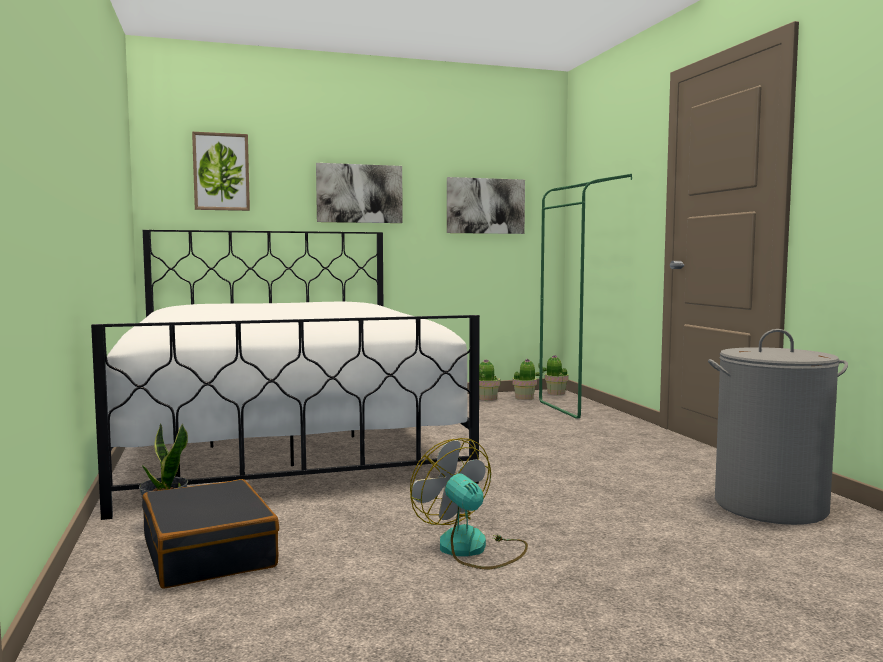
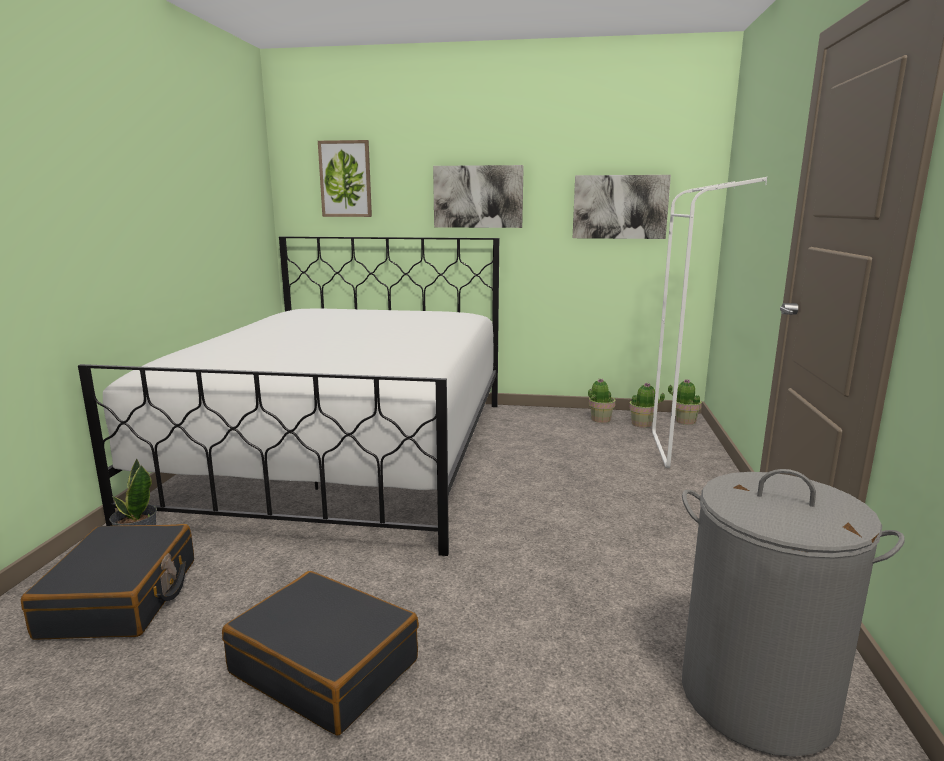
camera: 25 degrees right, 10 degrees up
fan [410,438,528,569] -> black suitcase [222,571,419,736]
green clothes rack [539,174,632,418] -> white clothes rack [652,177,767,468]

